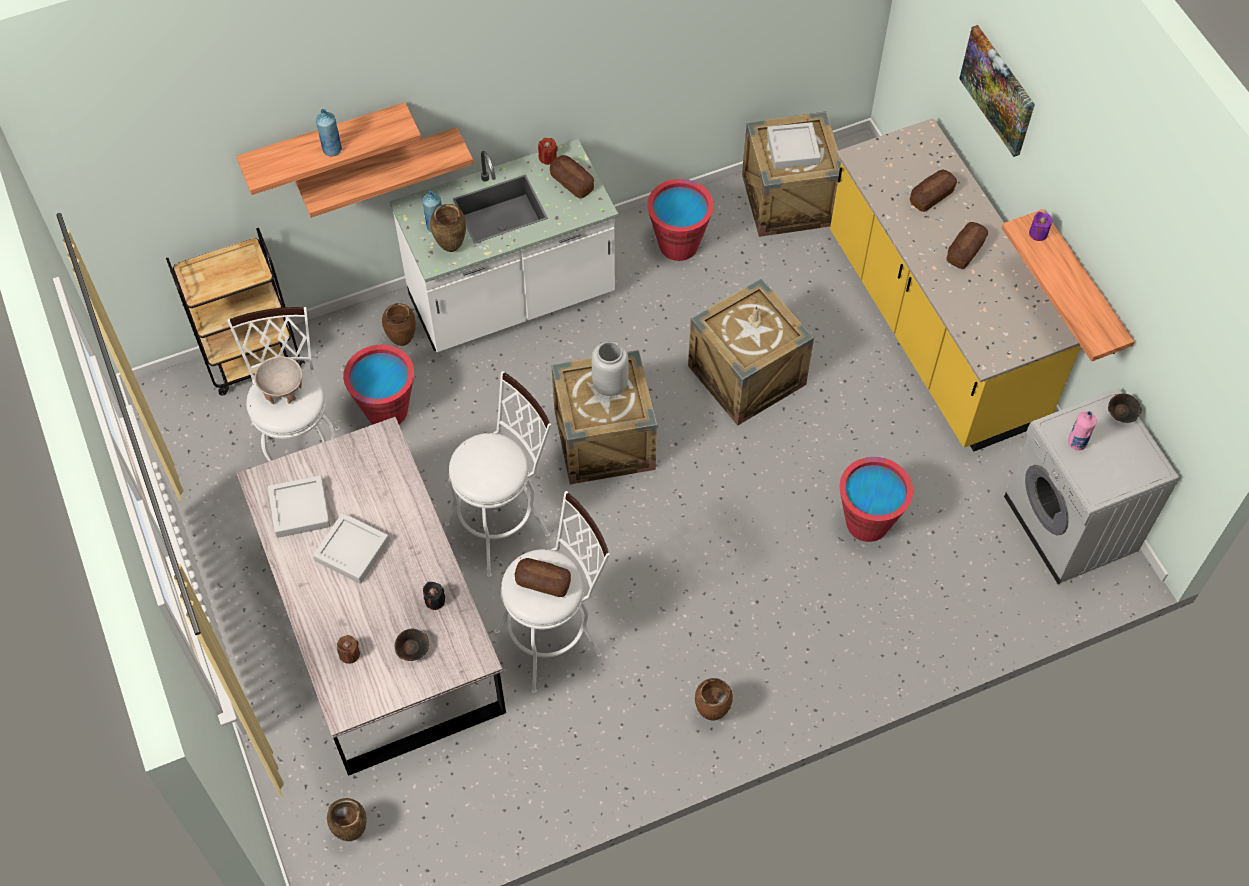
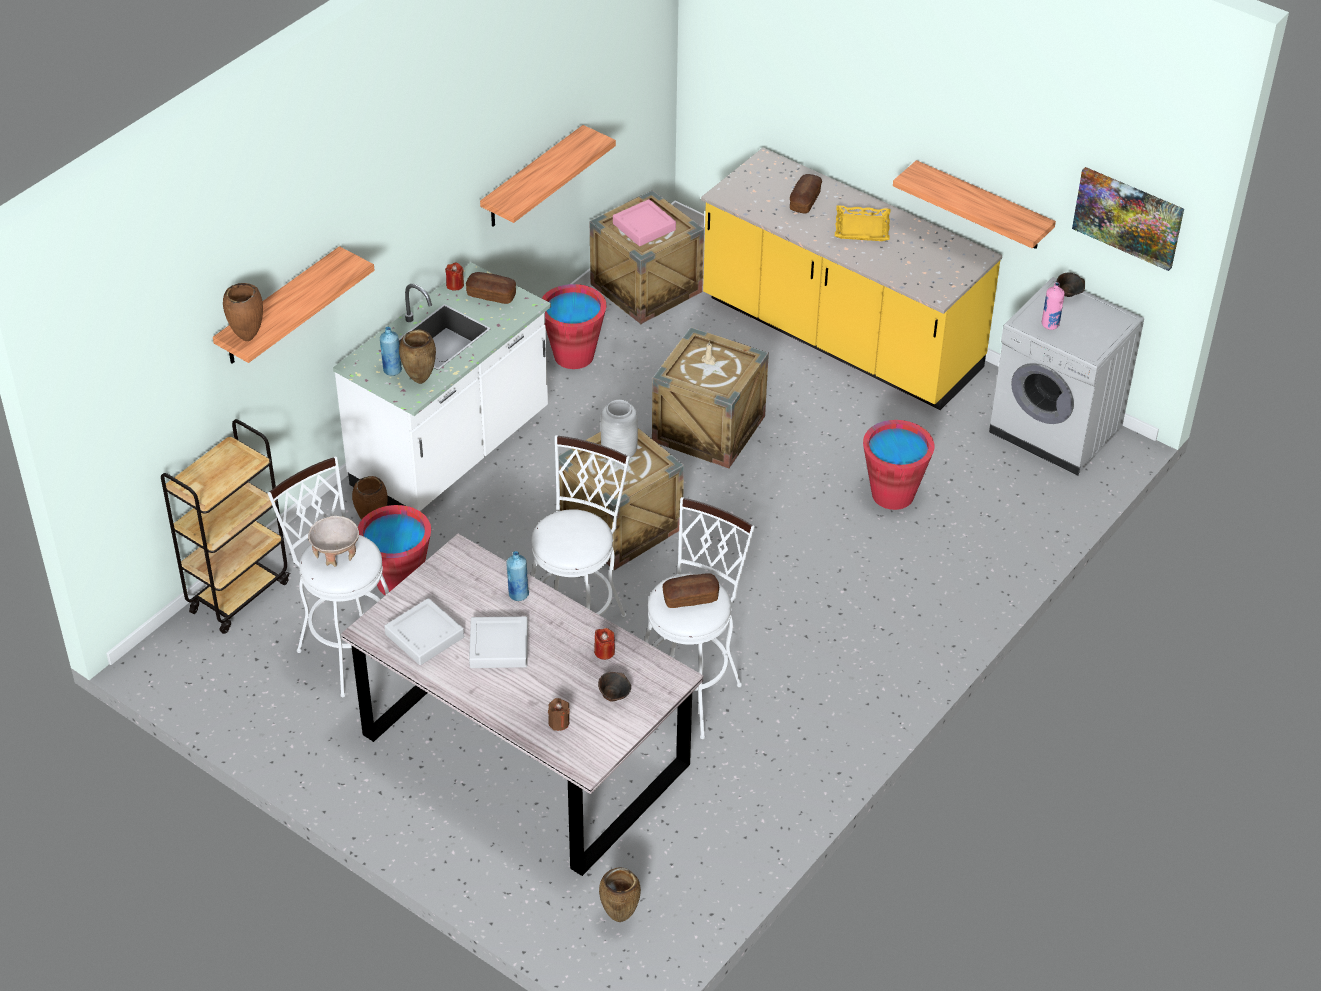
camera: 30 degrees left, 15 degrees down
shelf [296,128,474,218] -> shelf moved to [480,125,616,227]
blue bottle [316,109,342,156] -> blue bottle moved to [506,551,529,601]
black candle [423,582,445,610] -> red candle [594,628,615,660]
brown vase [695,678,733,721] -> brown vase moved to [223,283,263,341]
grey tray [767,122,821,169] -> pink tray [613,199,676,246]
bread [947,222,988,269] -> yellow tray [835,205,890,241]
picture [959,25,1035,157] -> picture moved to [1072,167,1184,271]
purple candle [1029,212,1052,241] -> none

